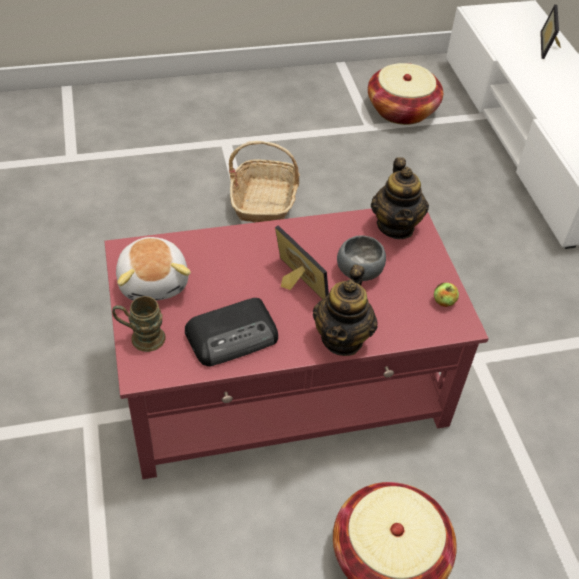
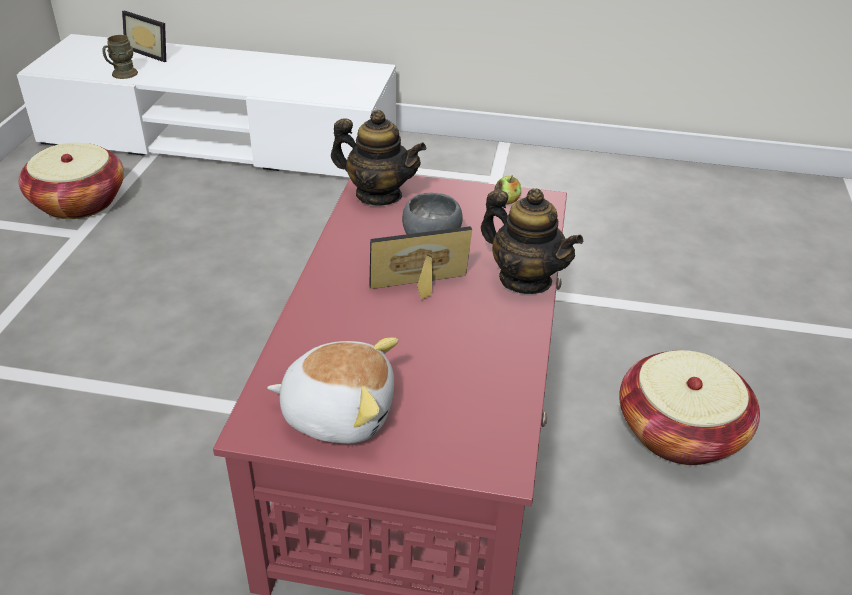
camera: 65 degrees left, 10 degrees down
brown mug [112,296,166,352] -> brown mug moved to [102,35,138,79]
radio [185,298,278,366] -> none
basket [229,141,300,222] -> none

